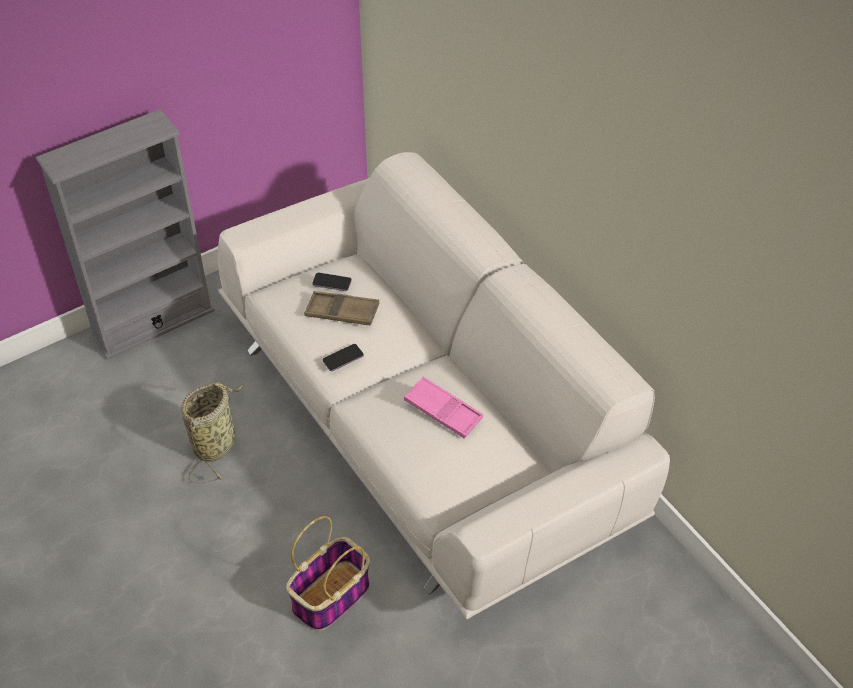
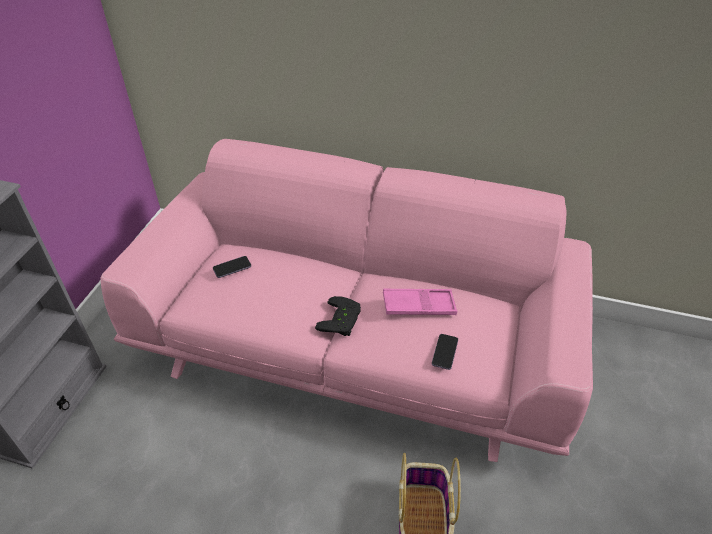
camera: 40 degrees left, 5 degrees down
basket [181,382,244,483] -> none
white sofa [218,152,670,619] -> pink sofa [100,139,593,462]
brown tray [304,291,379,326] -> none
phone [322,344,364,371] -> phone moved to [432,334,458,370]
none -> black game controller [315,296,361,336]

